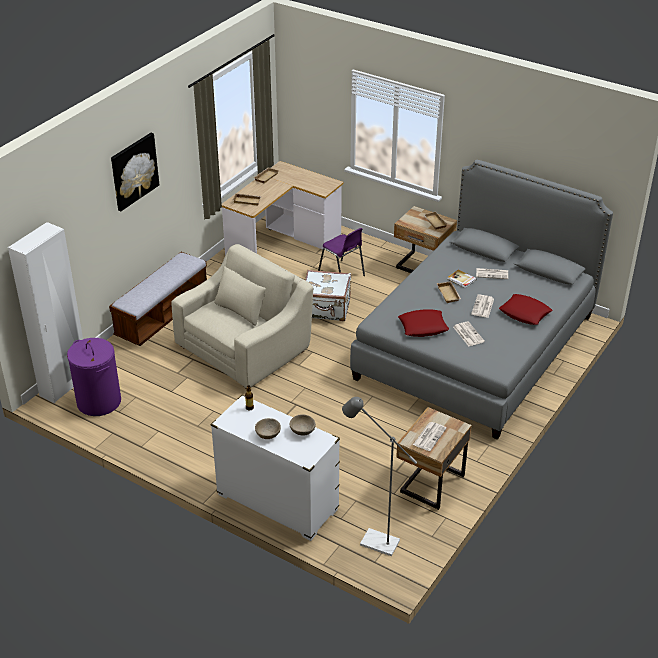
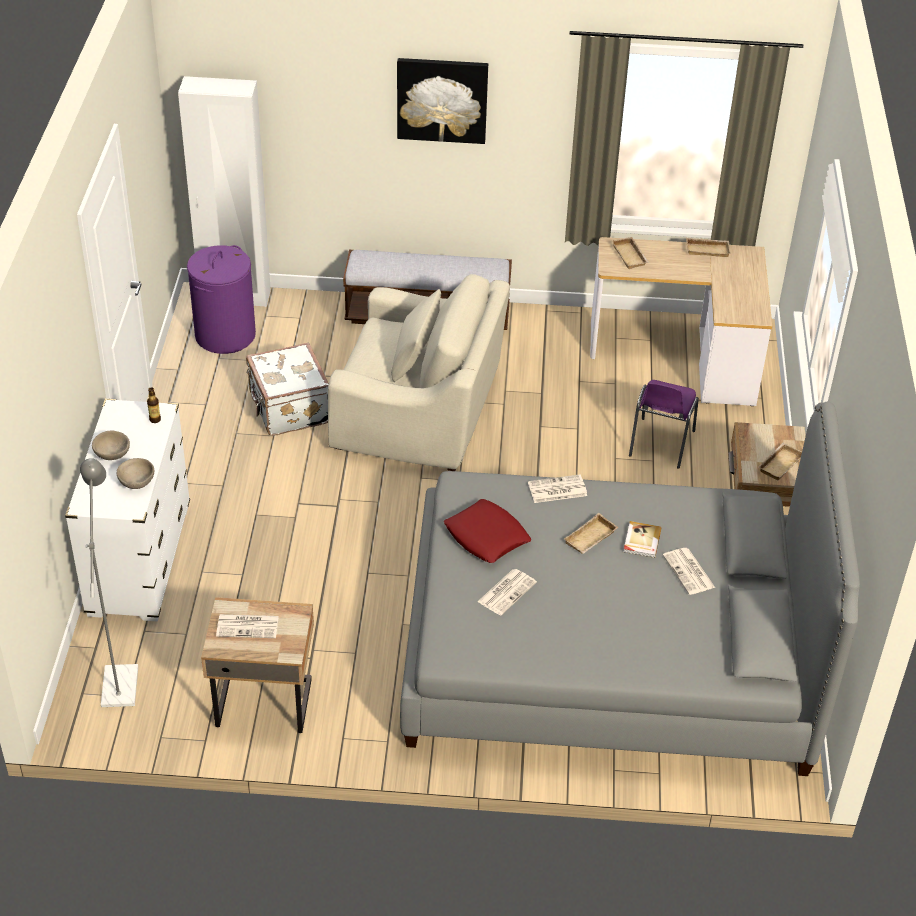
camera: 60 degrees right, 5 degrees up
white suitcase [305,270,351,321] -> white suitcase moved to [246,343,329,436]
newspaper [471,294,494,318] -> newspaper moved to [528,474,587,503]
red pillow [499,294,552,325] -> none

